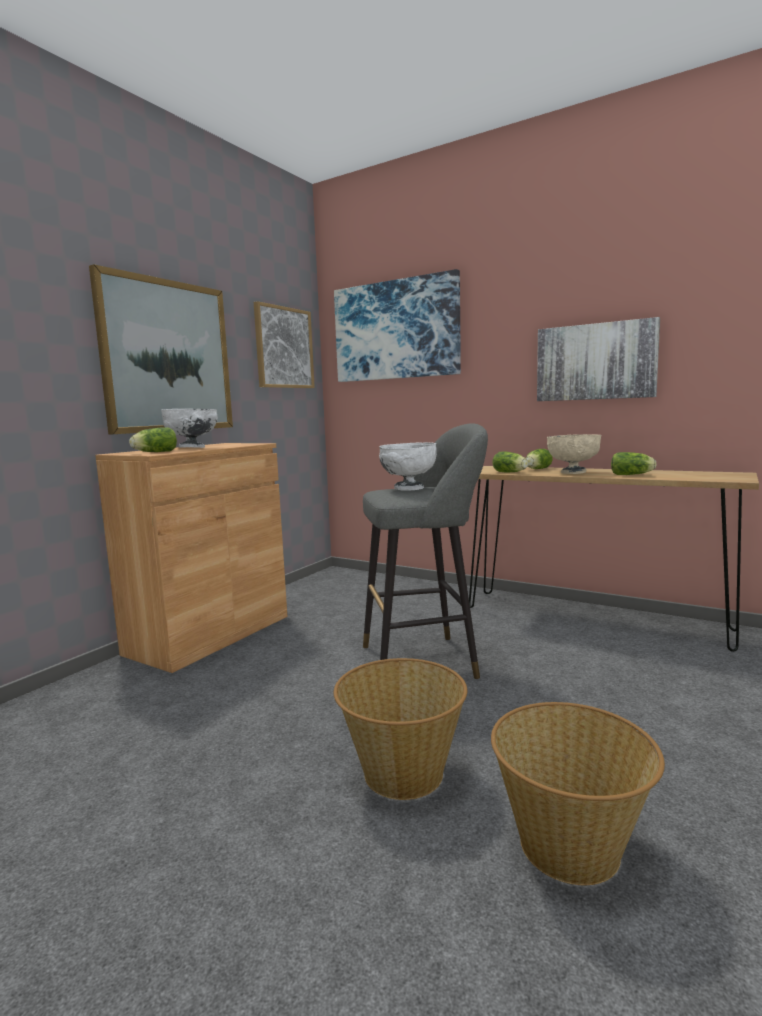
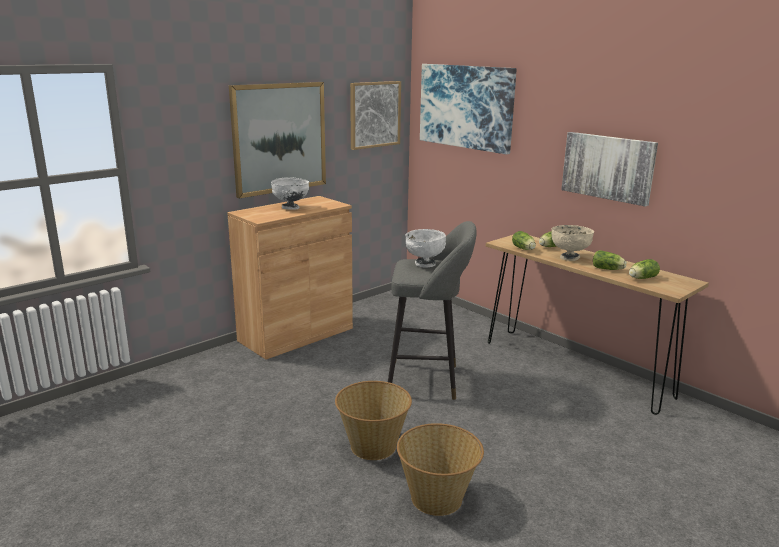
camera: 15 degrees right, 10 degrees up
lettuce [129,427,177,452] -> lettuce moved to [629,259,660,279]

